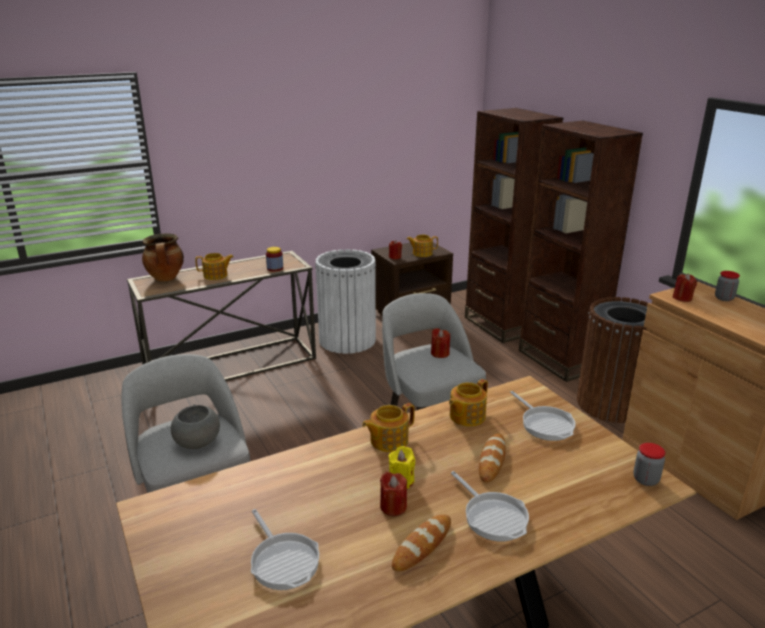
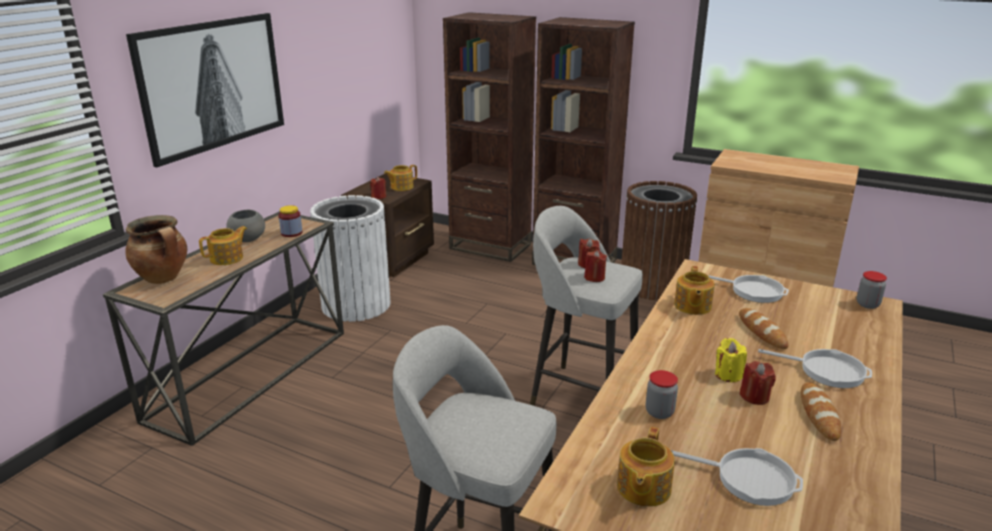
camera: 35 degrees left, 0 degrees up
grey bowl [171,404,220,449] -> grey bowl moved to [226,210,265,242]
teapot [362,403,415,452] -> teapot moved to [617,427,675,507]
red candle [673,274,697,302] -> red candle moved to [584,250,607,282]
jar [715,271,740,301] -> jar moved to [646,370,678,419]
none -> picture [126,13,284,167]

